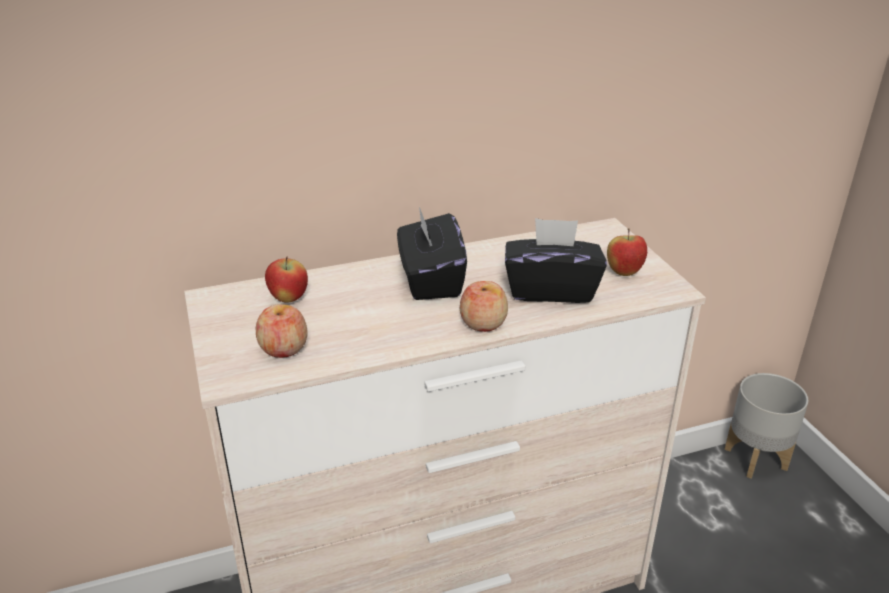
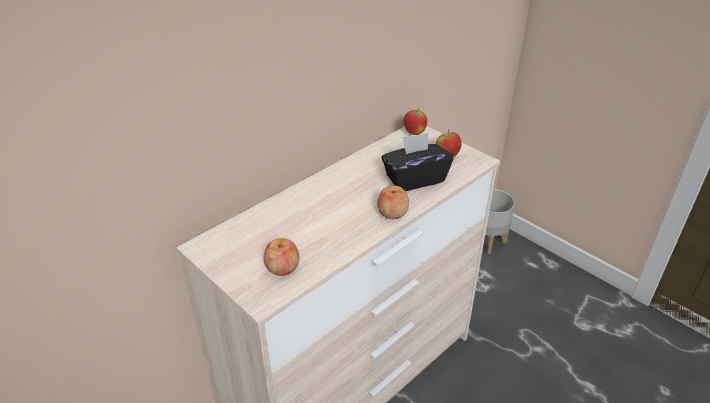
camera: 25 degrees left, 5 degrees up
apple [265,257,308,303] -> apple moved to [404,109,427,135]
black tissue box [397,207,467,300] -> none

